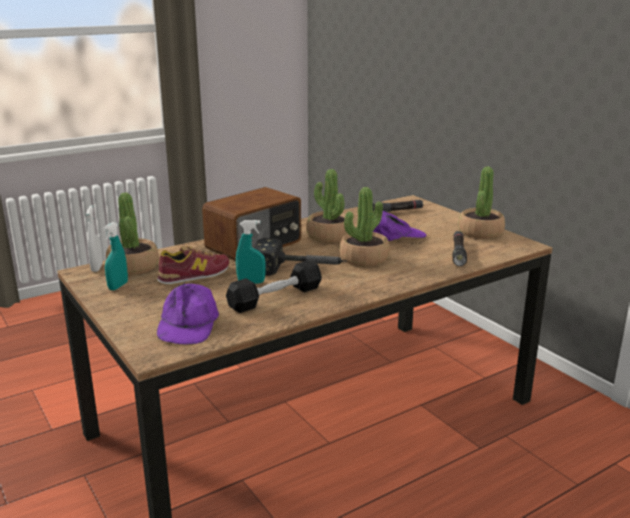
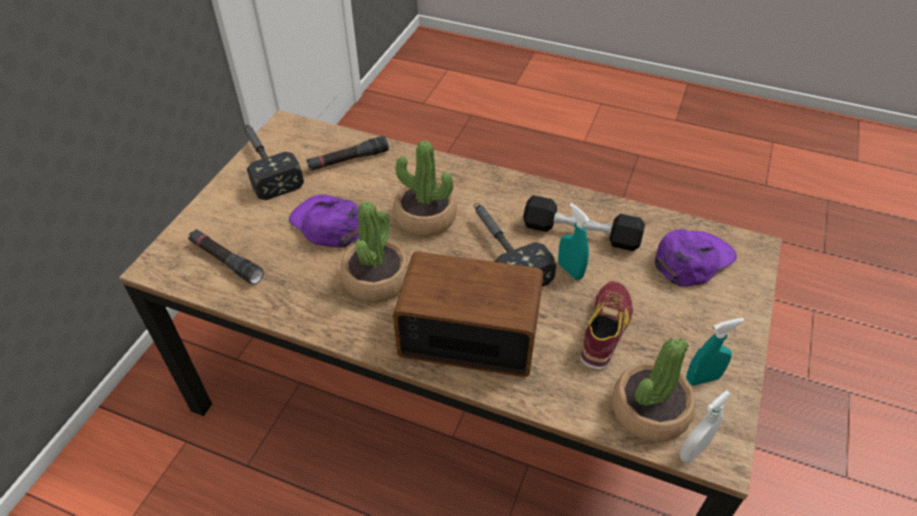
camera: 125 degrees left, 25 degrees up
shoe [157,246,229,286] -> shoe turned 90 degrees clockwise [580,281,633,370]
potted plant [458,167,505,239] -> hammer [244,125,304,200]

